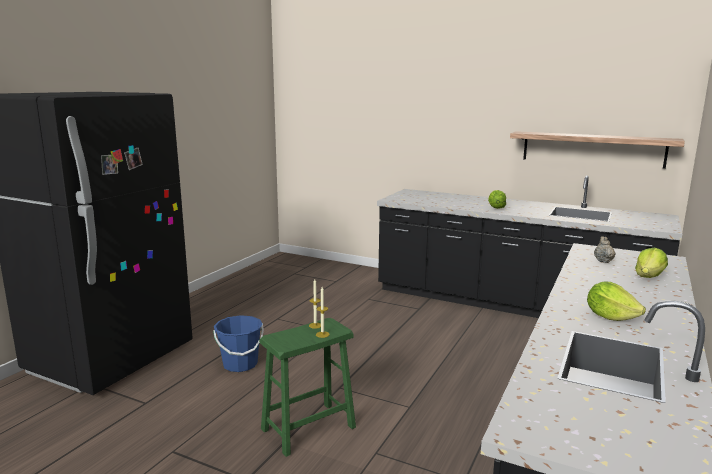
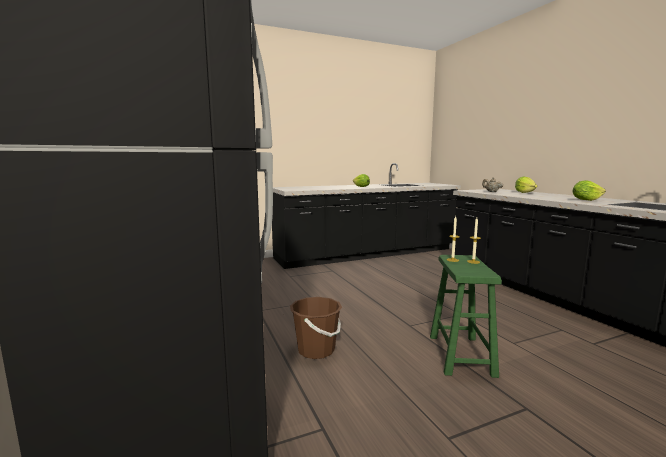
camera: 50 degrees left, 5 degrees down
blue bucket [213,315,264,372] -> brown bucket [290,297,342,359]
shelf [510,131,685,169] -> none

